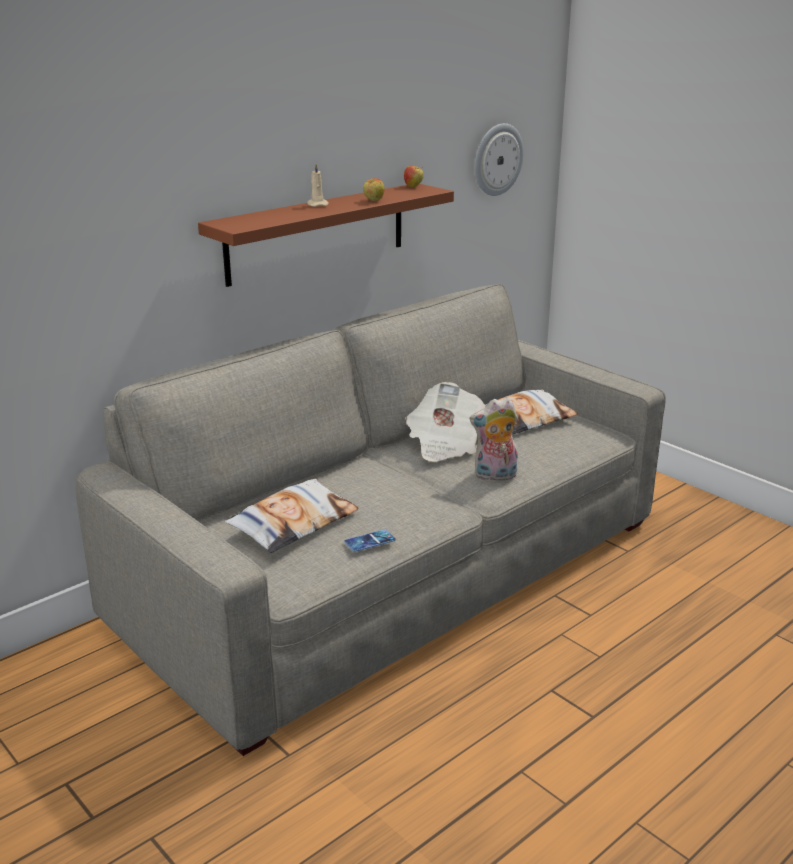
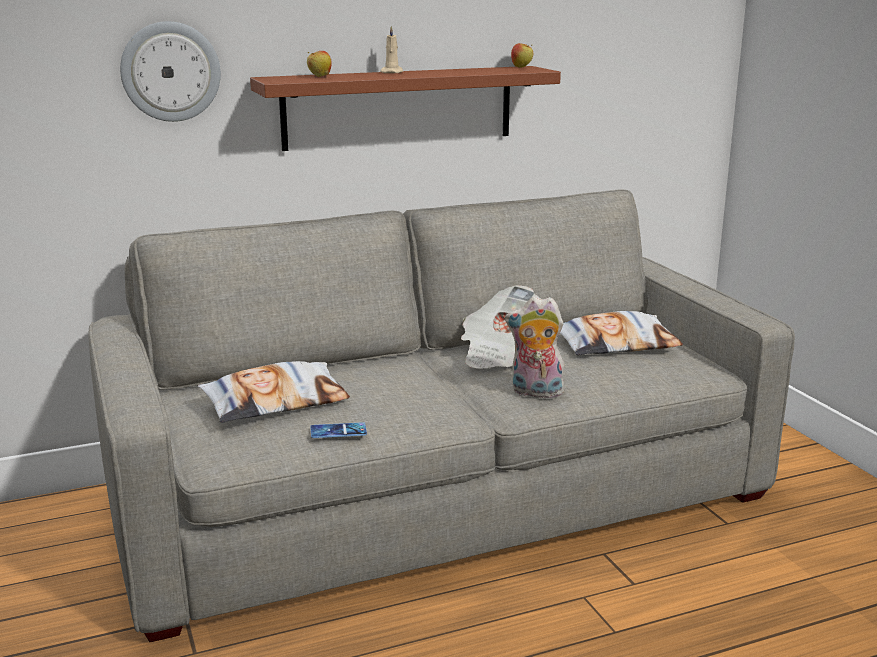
camera: 20 degrees right, 5 degrees down
apple [363,178,384,201] -> apple moved to [307,51,332,77]
wall clock [475,123,524,196] -> wall clock moved to [120,21,221,122]

